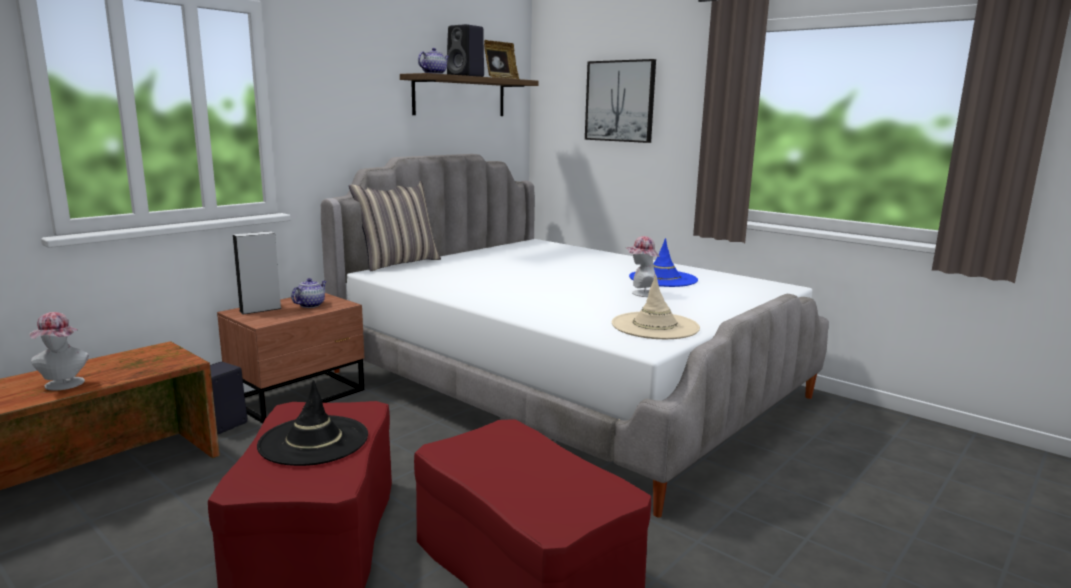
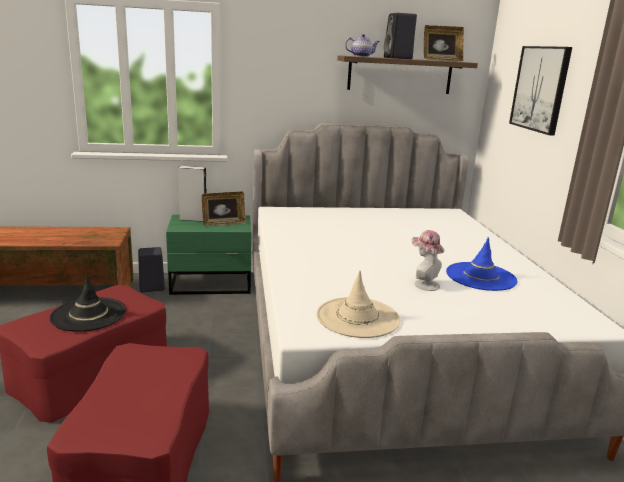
camera: 40 degrees right, 5 degrees up
hat [29,312,89,391] -> none
brown nightstand [217,293,364,424] -> green nightstand [166,215,252,295]
teapot [291,278,327,308] -> picture frame [202,192,246,226]
pillow [349,181,441,271] -> none

